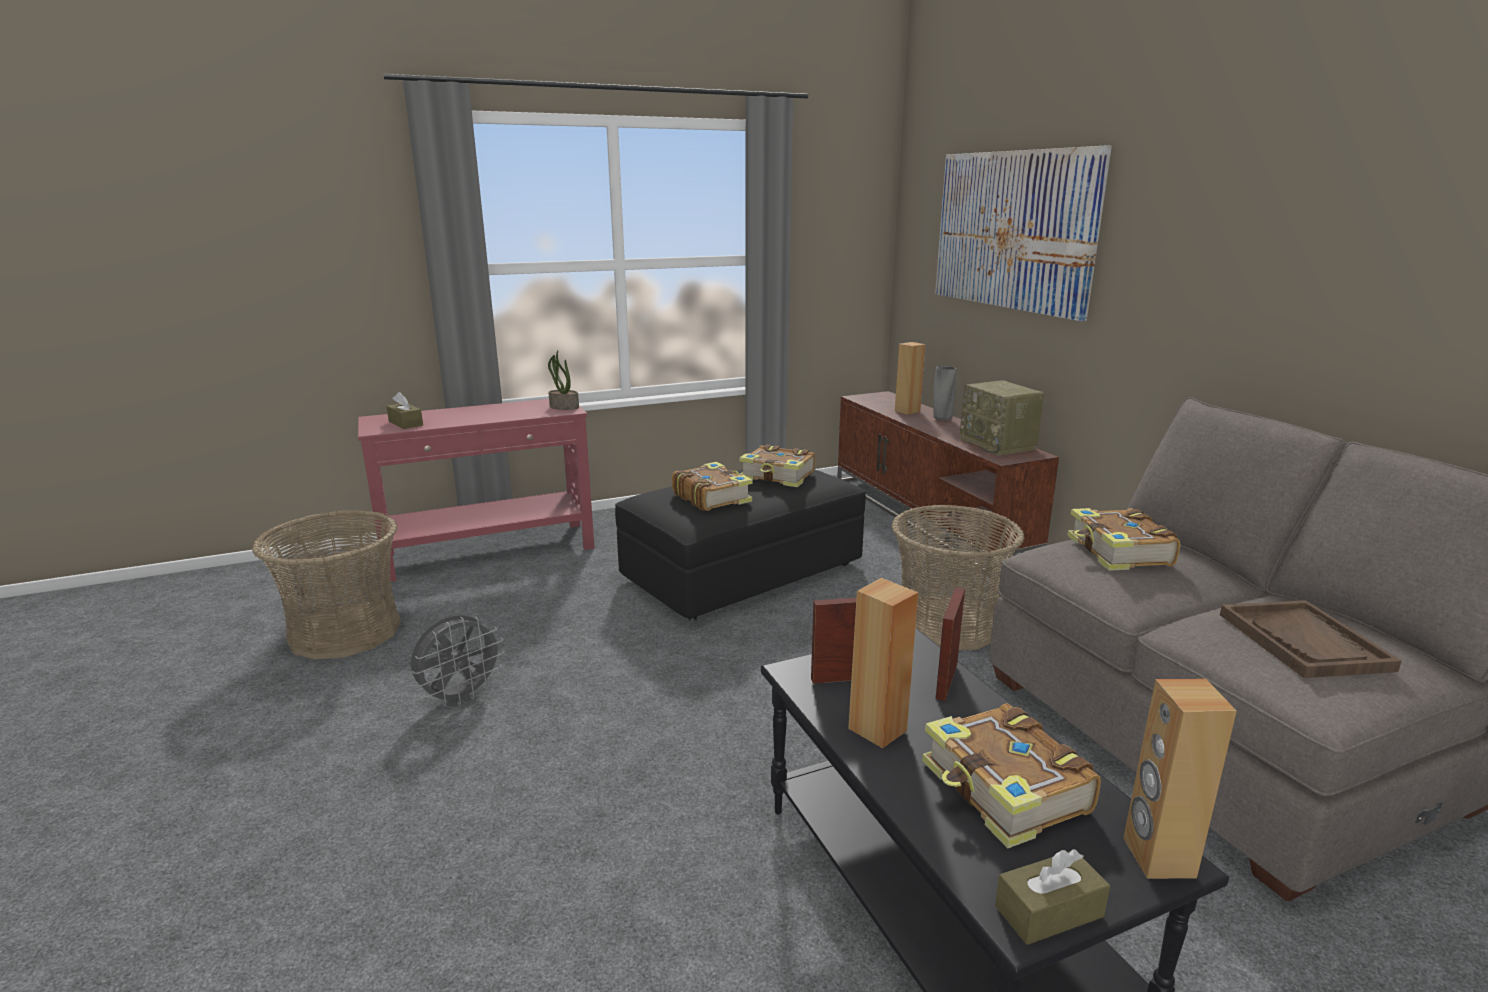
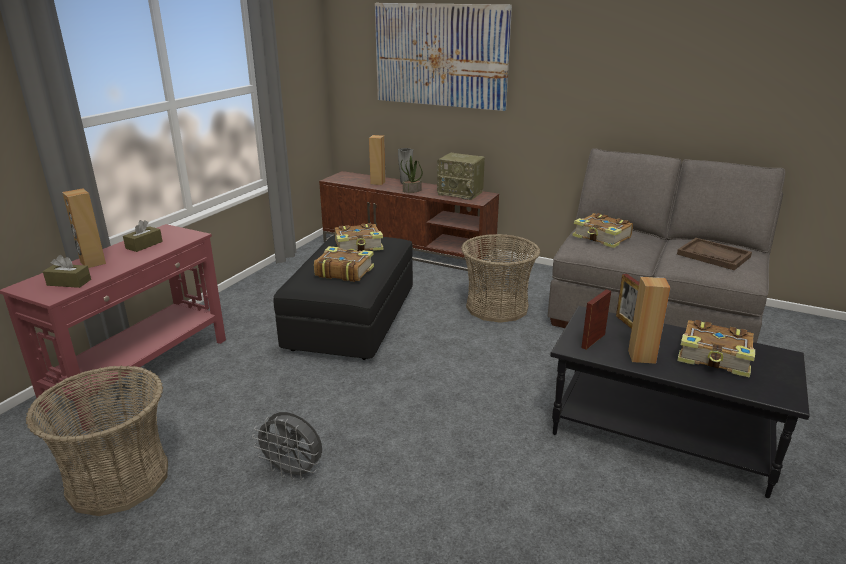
camera: 40 degrees left, 5 degrees up
grey fan [411,615,505,707] -> grey fan turned 105 degrees clockwise [252,412,322,480]
potted plant [548,350,579,410] -> potted plant moved to [401,156,423,193]
brown tissue box [995,849,1110,945] -> brown tissue box moved to [123,220,163,252]
brown speaker [1123,679,1237,879] -> brown speaker moved to [62,189,106,268]

